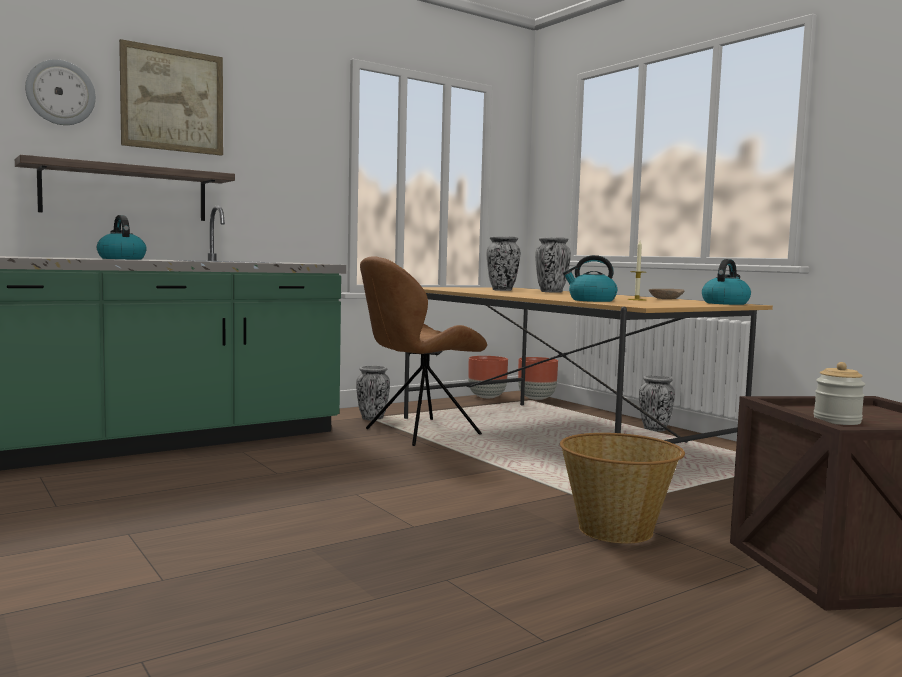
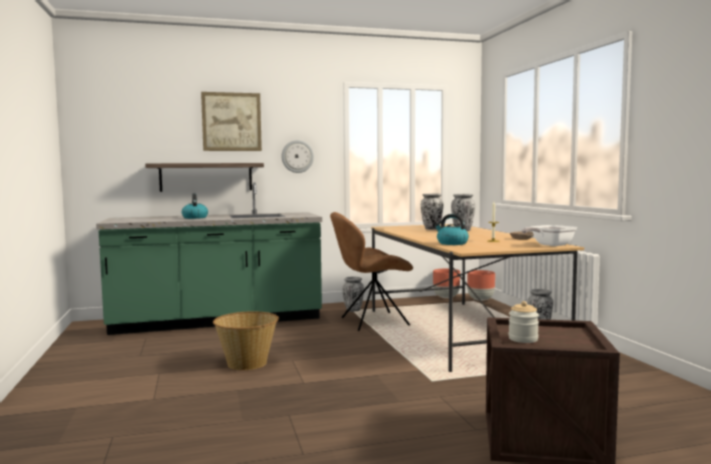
camera: 20 degrees right, 0 degrees up
wall clock [25,59,96,125] -> wall clock moved to [282,140,314,173]
basket [560,433,685,544] -> basket moved to [213,311,279,370]
kettle [702,259,751,305] -> frying pan [522,225,577,246]

